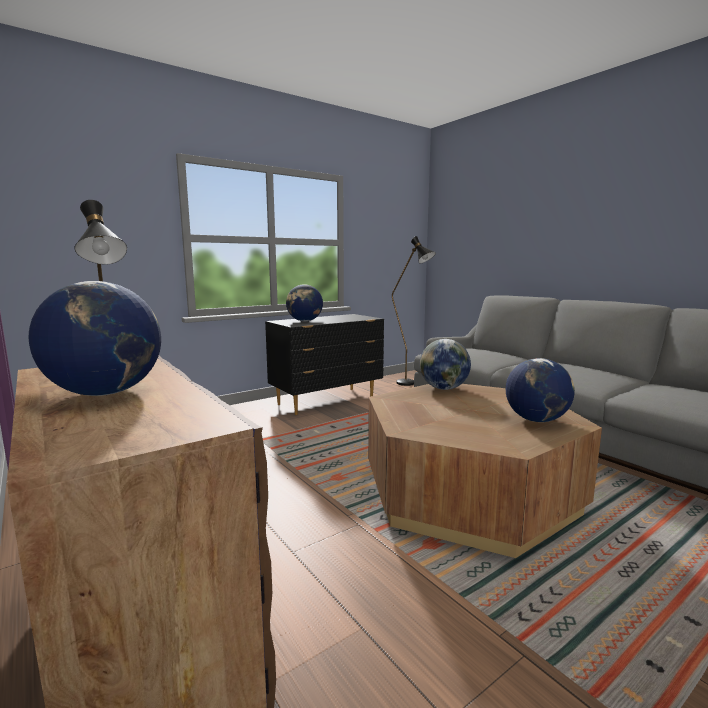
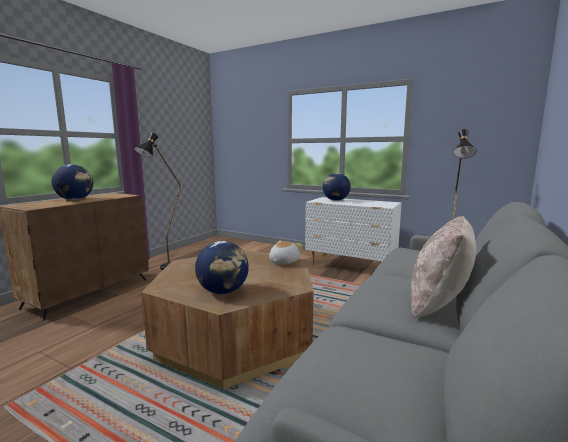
camera: 65 degrees right, 0 degrees up
black dresser [265,314,384,415] -> white dresser [305,197,402,265]
globe [420,339,471,390] -> plush toy [269,241,303,265]
none -> beige pillow [411,216,476,318]

